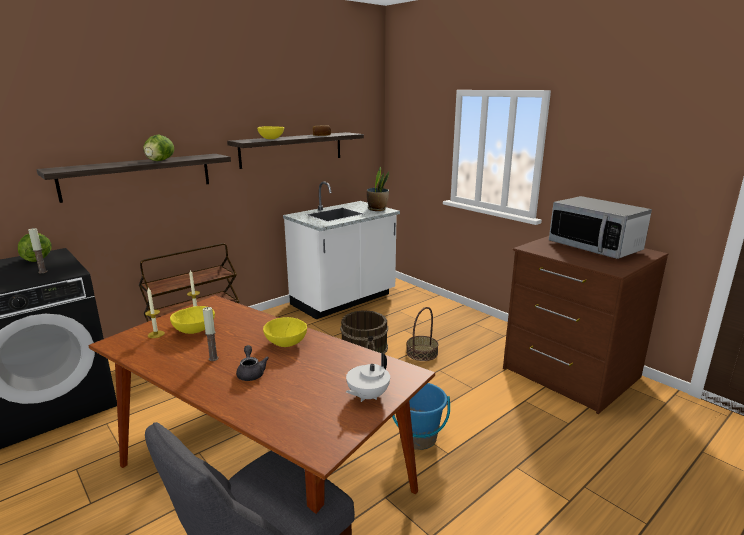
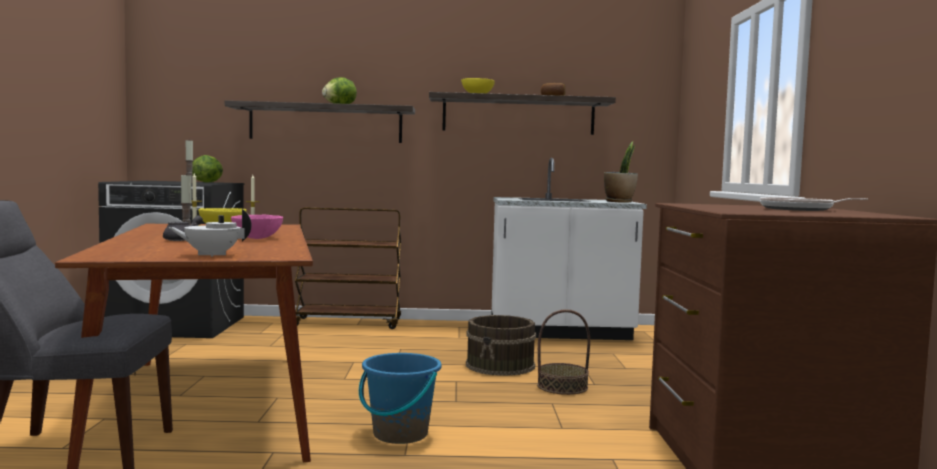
camera: 40 degrees right, 15 degrees down
yellow bowl [263,317,307,347] -> pink bowl [231,215,283,239]
microwave [549,196,652,259] -> frying pan [760,197,868,211]

